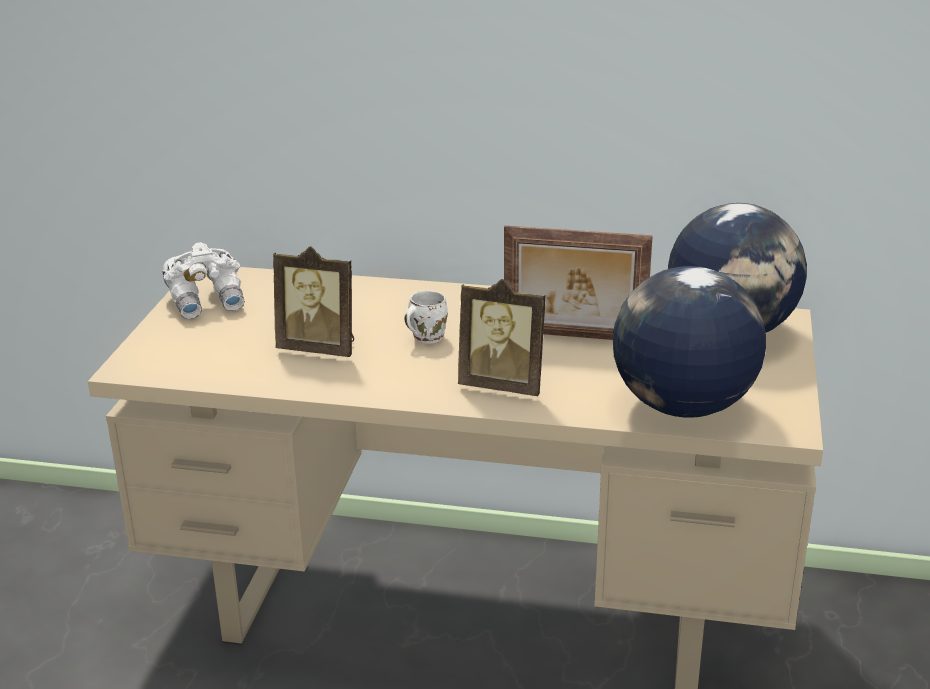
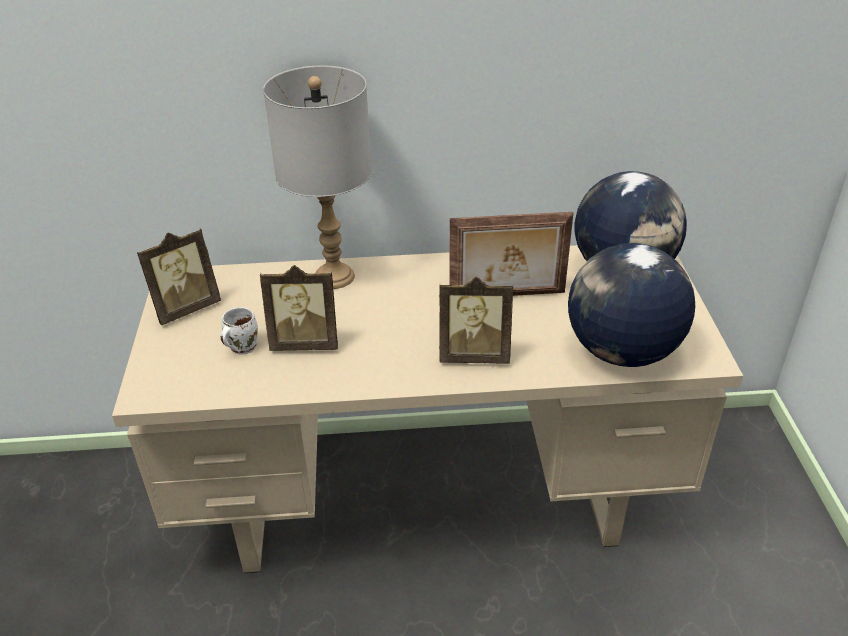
camera: 15 degrees left, 10 degrees up
white binoculars [162,242,245,319] -> picture frame [137,229,221,325]
white mug [404,290,448,344] -> white mug moved to [221,307,258,355]
none -> grey table lamp [263,65,372,289]

